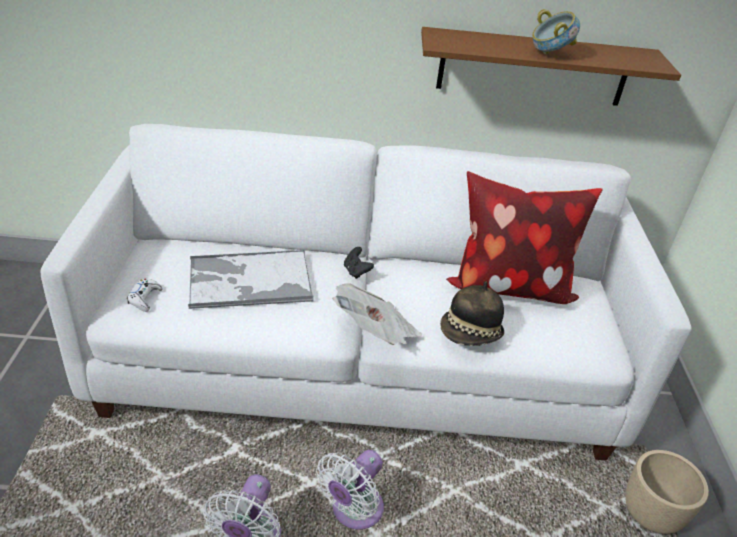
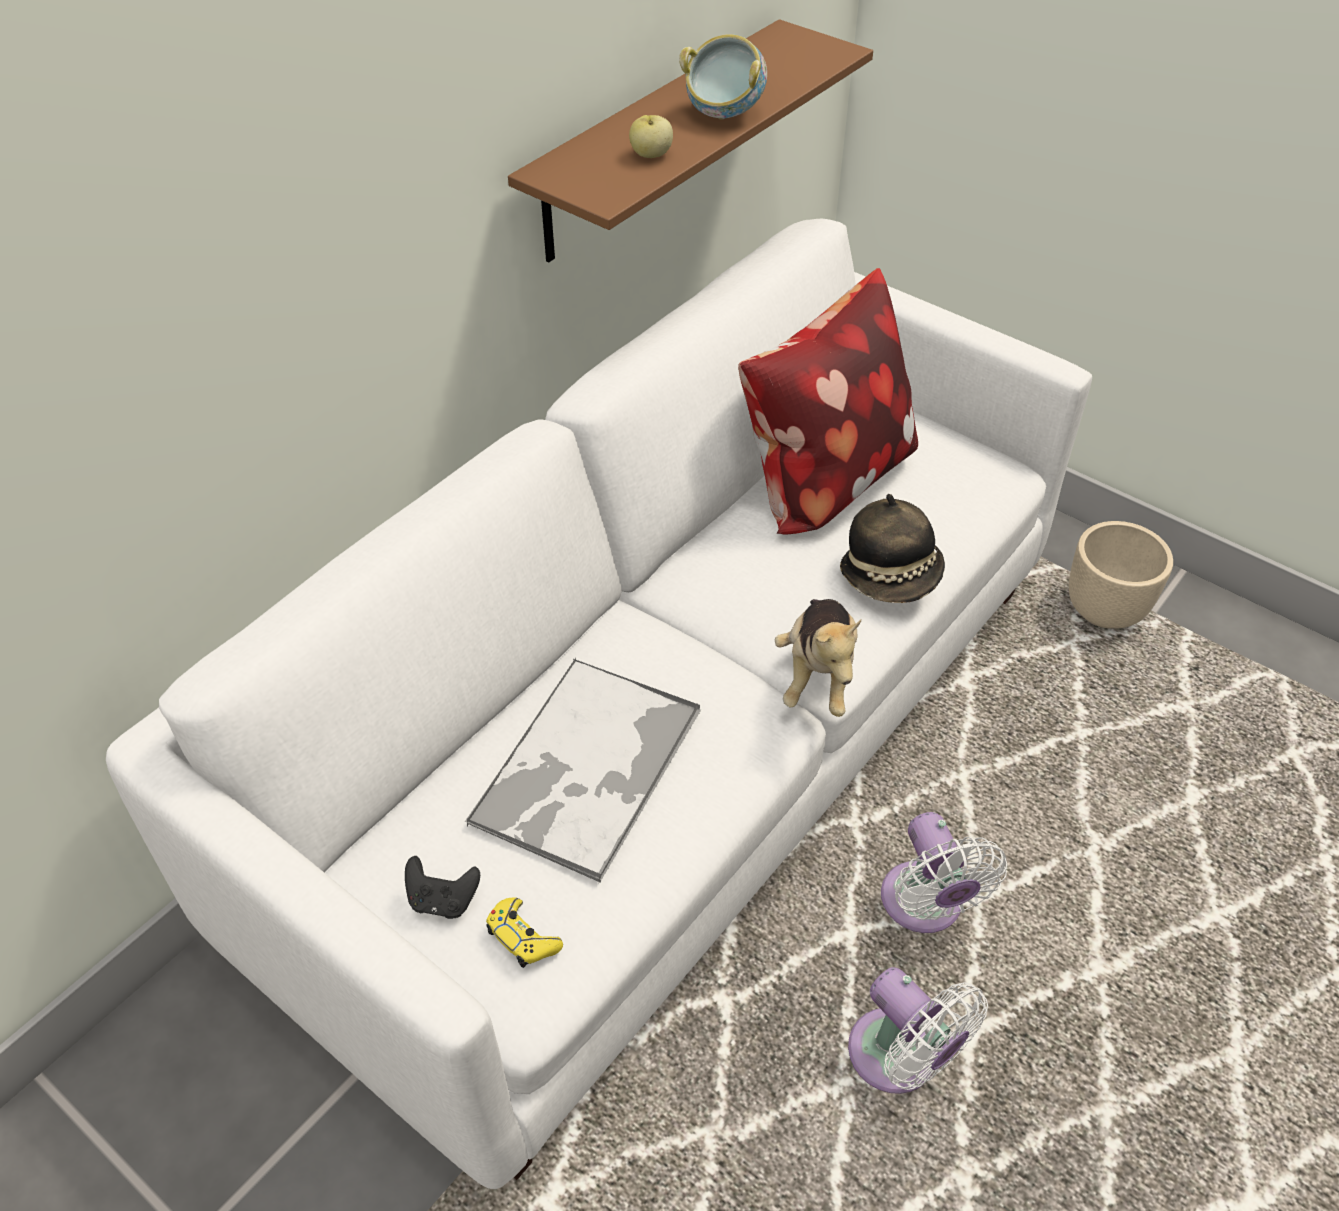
camera: 50 degrees left, 10 degrees up
white game controller [127,279,162,312] -> yellow game controller [486,897,563,968]
newspaper [332,283,422,345] -> plush toy [775,599,861,717]
black game controller [344,247,374,279] -> black game controller moved to [405,856,480,919]
none -> apple [629,115,673,158]

